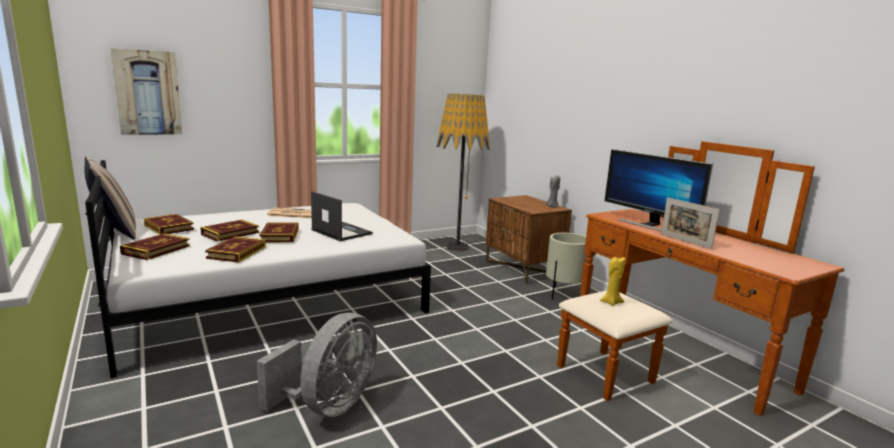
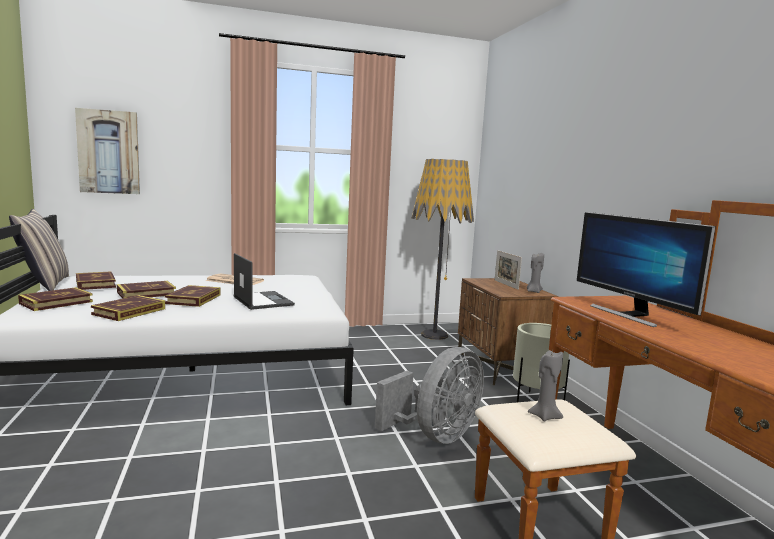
camera: 15 degrees right, 5 degrees down
grey fan [257,312,377,417] -> grey fan moved to [375,347,484,444]
yellow candle [600,257,625,306] -> grey candle [528,350,563,421]
picture frame [661,197,720,249] -> picture frame moved to [495,250,522,290]

